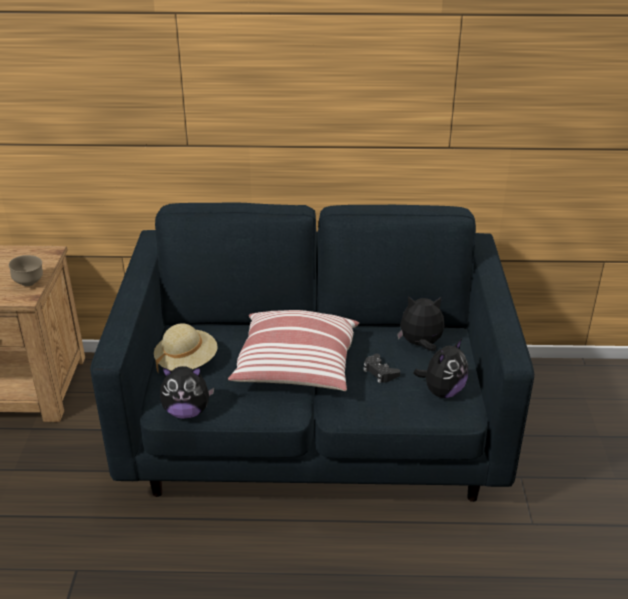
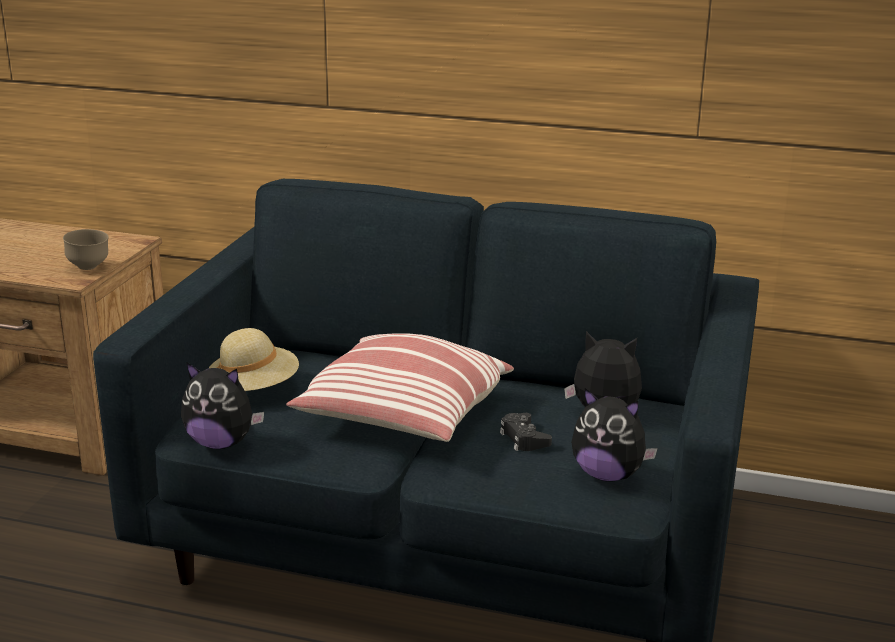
camera: 15 degrees right, 10 degrees down
plush toy [413,339,468,398] -> plush toy turned 60 degrees clockwise [571,388,658,482]

